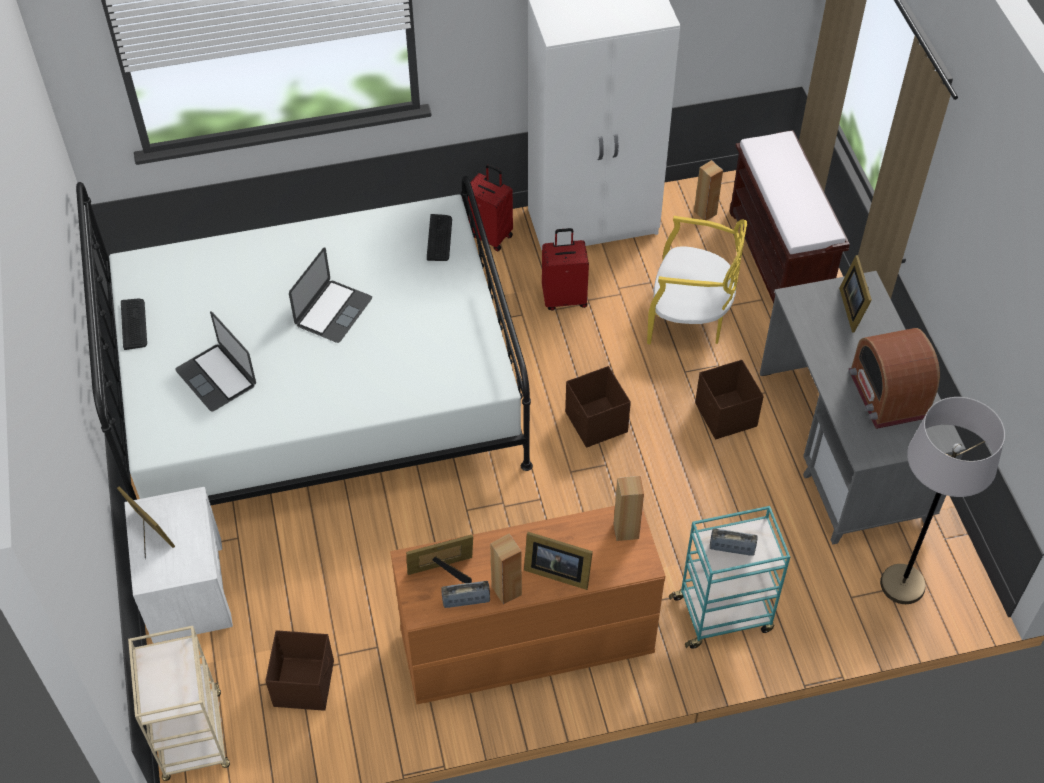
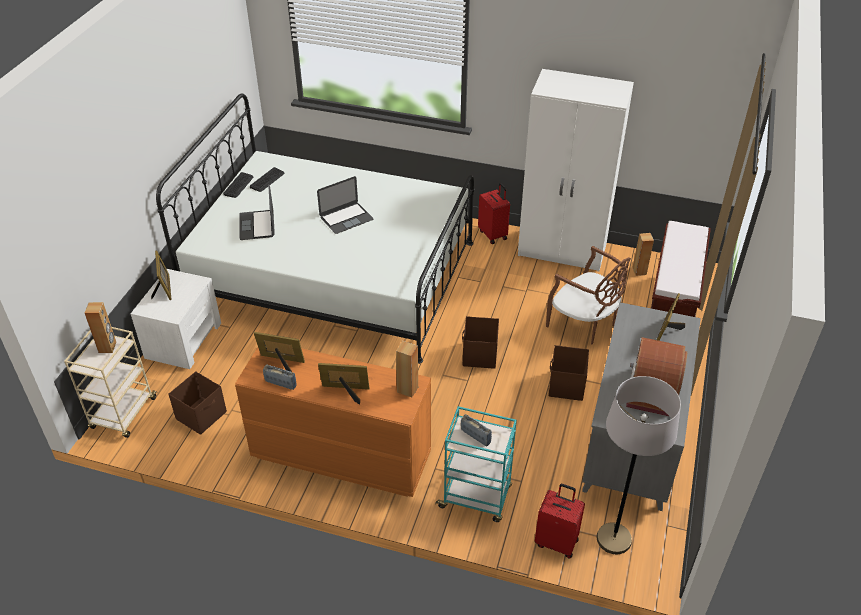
camera: 30 degrees right, 10 degrees down
keyboard [427,214,452,261] -> keyboard moved to [250,167,284,192]
brown speaker [490,534,522,604] -> brown speaker moved to [85,302,116,353]
picture frame [524,532,593,590] -> picture frame turned 135 degrees clockwise [318,363,370,405]
red suitcase [542,228,589,310] -> red suitcase moved to [535,484,585,559]
yellow chair [647,216,747,344] -> brown chair [546,246,631,345]

